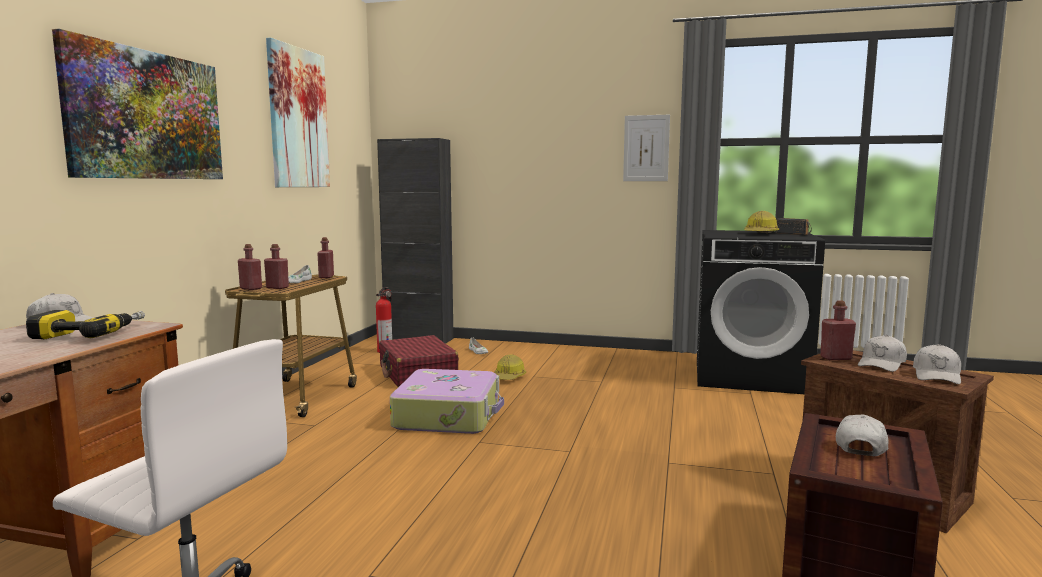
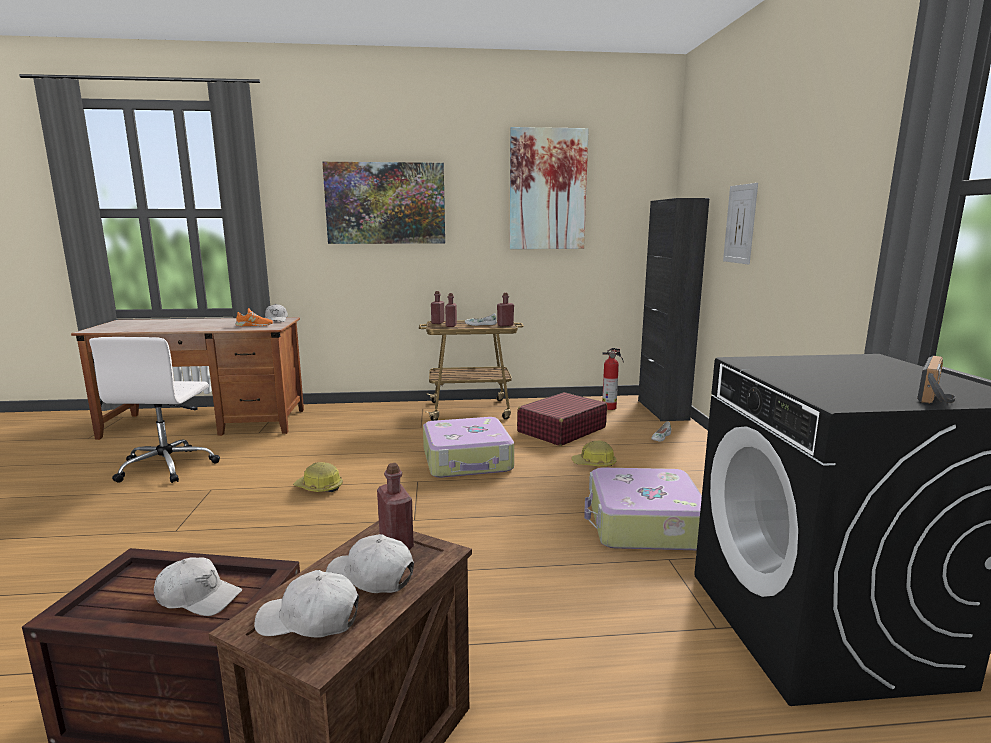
camera: 70 degrees right, 5 degrees up
power drill [26,310,145,340] -> orange shoe [235,308,273,326]
picture [623,115,670,181] -> picture moved to [723,183,758,265]
hard hat [744,211,779,233] -> hard hat moved to [293,462,343,492]
none -> suitcase [584,467,702,550]

